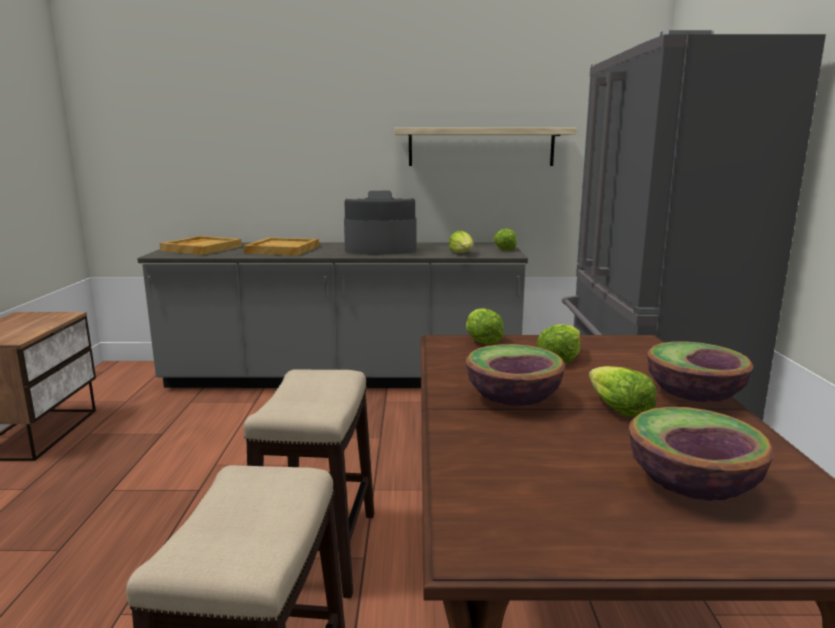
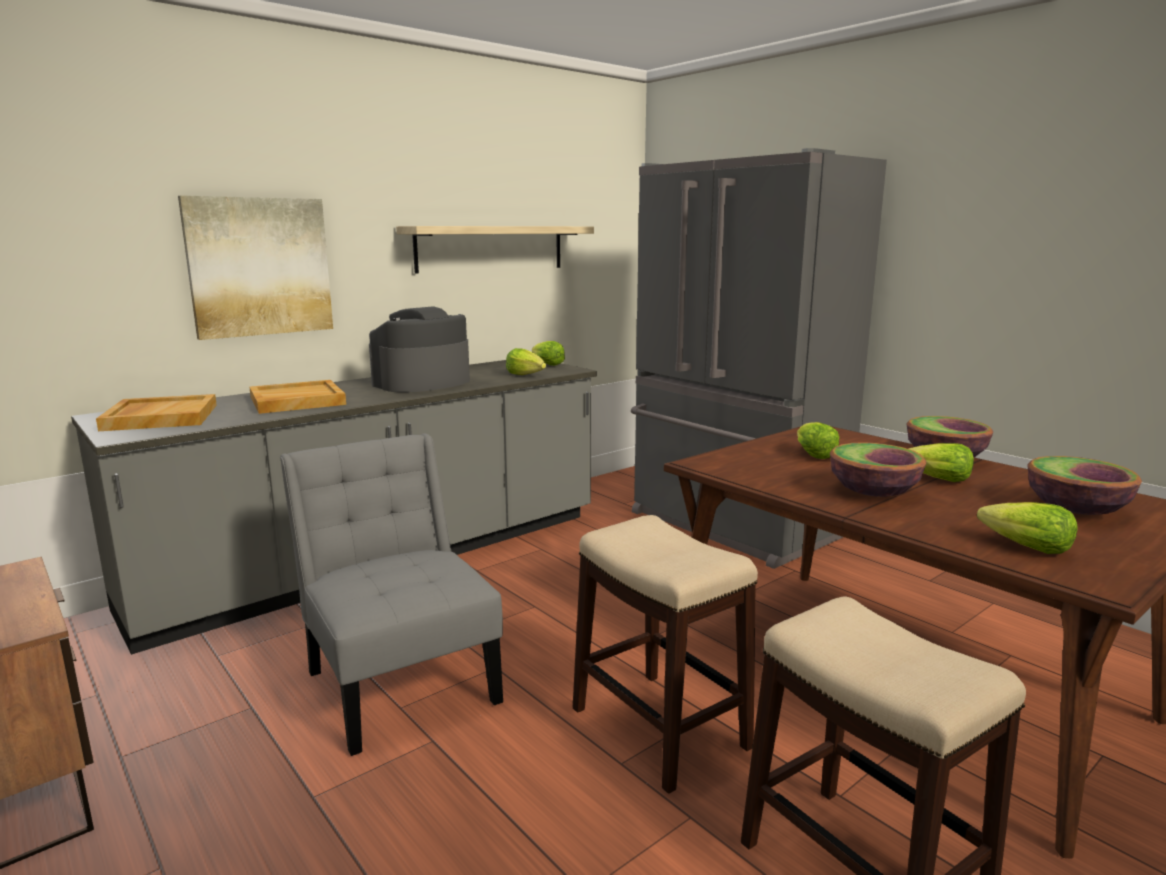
camera: 40 degrees left, 0 degrees up
lettuce [466,308,504,344] -> lettuce moved to [977,502,1078,554]
none -> picture [178,195,333,340]
none -> grey chair [280,433,503,756]

